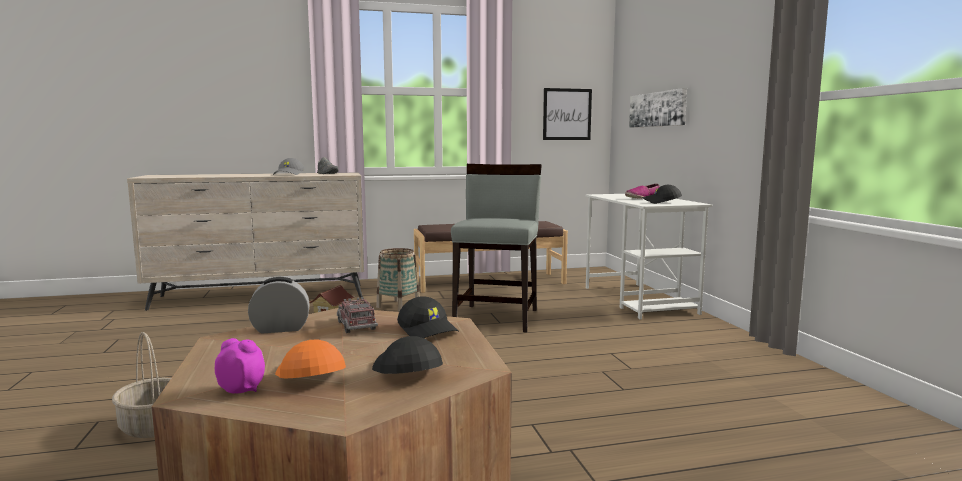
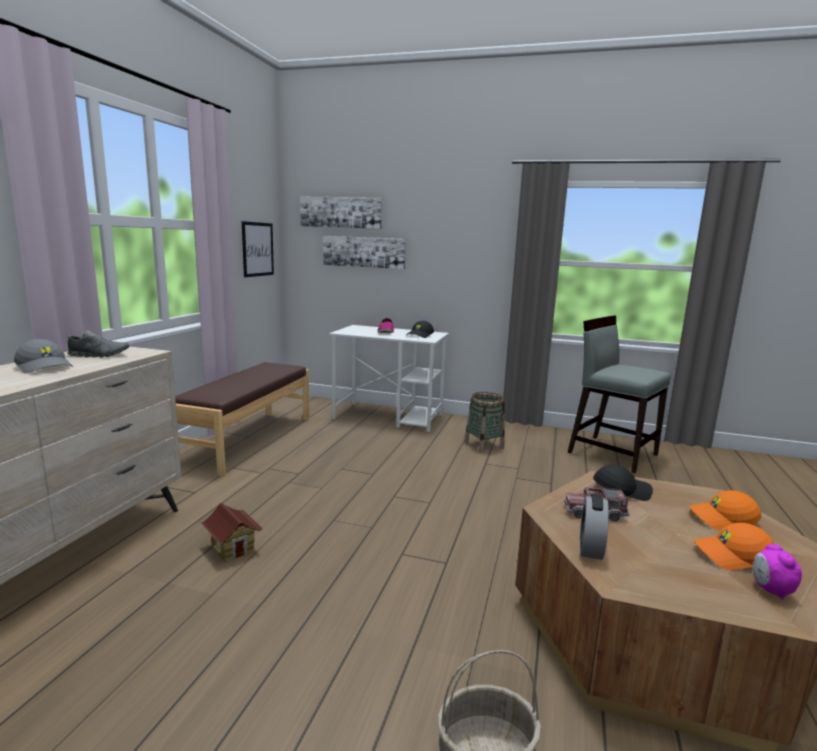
camera: 60 degrees left, 5 degrees up
alarm clock [215,338,265,393] -> alarm clock turned 45 degrees counterclockwise [753,544,802,600]
black cap [372,336,443,374] -> orange cap [689,490,762,530]
basket [376,248,419,312] -> basket moved to [464,392,505,453]
grey chair [451,164,542,333] -> grey chair moved to [568,316,670,473]
none -> picture [300,197,382,229]

